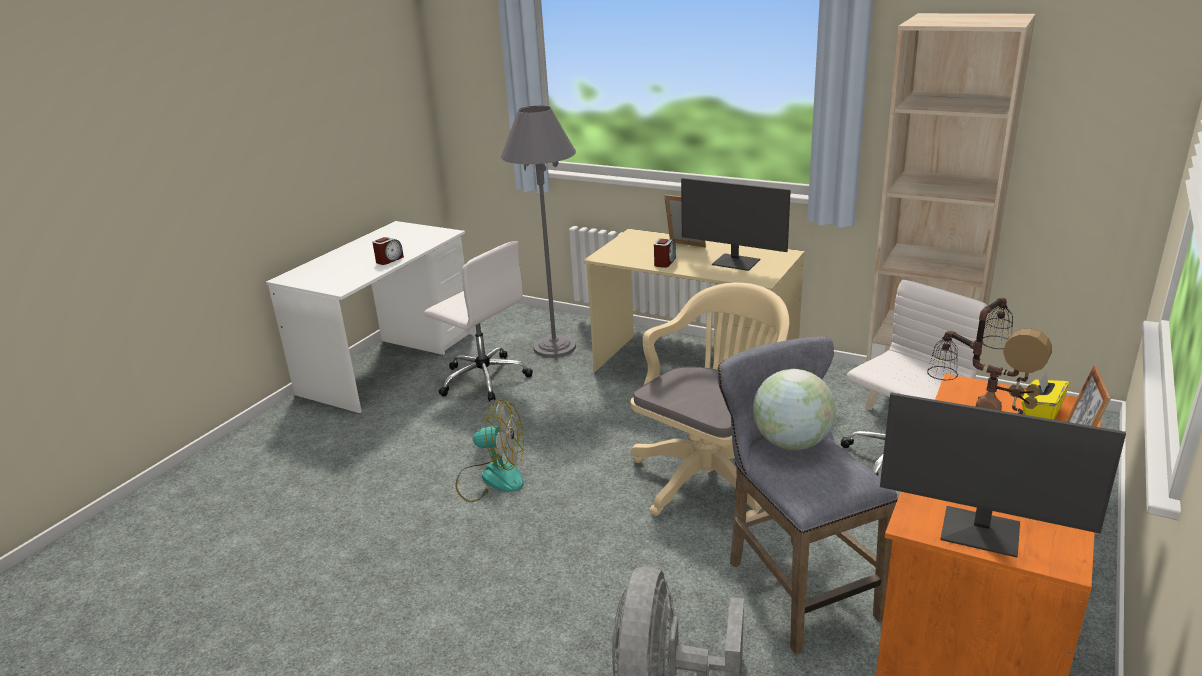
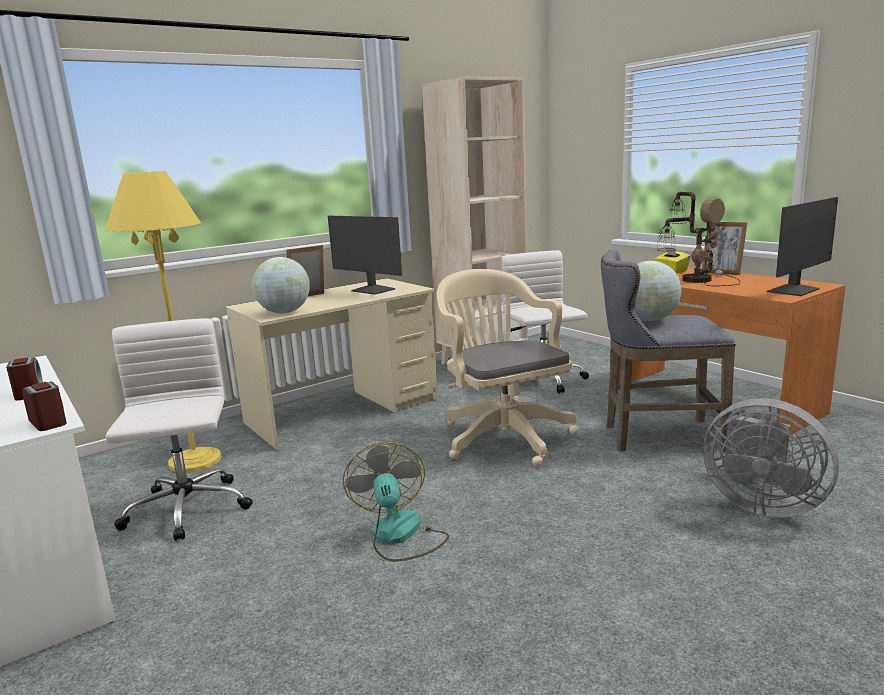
camera: 65 degrees left, 10 degrees down
white office chair [424,241,533,402] -> white office chair turned 75 degrees counterclockwise [105,318,253,541]
fan [455,400,524,502] -> fan turned 45 degrees counterclockwise [343,442,449,562]
grey floor lamp [501,106,576,358] -> yellow floor lamp [105,171,222,472]
alarm clock [654,239,676,268] -> alarm clock moved to [22,381,67,431]
monitor [681,178,791,271] -> monitor turned 75 degrees clockwise [328,216,402,295]
none -> globe [252,257,310,313]

